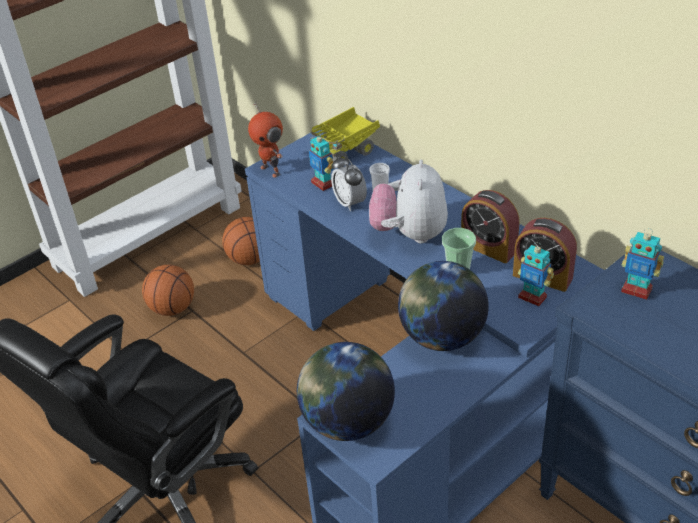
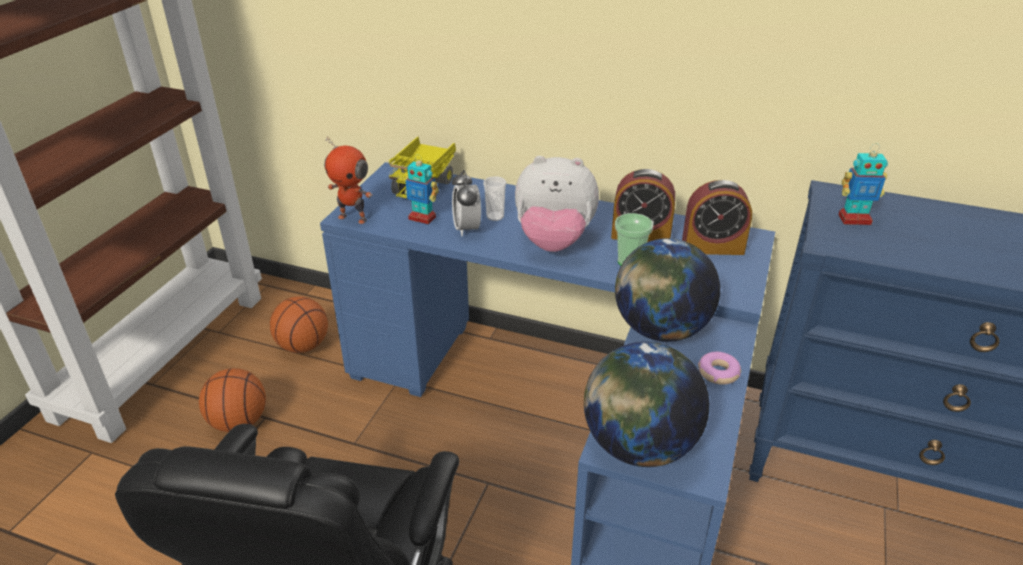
camera: 30 degrees left, 5 degrees down
alarm clock [331,155,367,211] -> alarm clock turned 45 degrees clockwise [452,170,481,237]
plush toy [369,160,448,243] -> plush toy turned 60 degrees counterclockwise [515,156,599,252]
toy robot [518,242,554,306] -> none
none -> donut [698,352,741,385]

